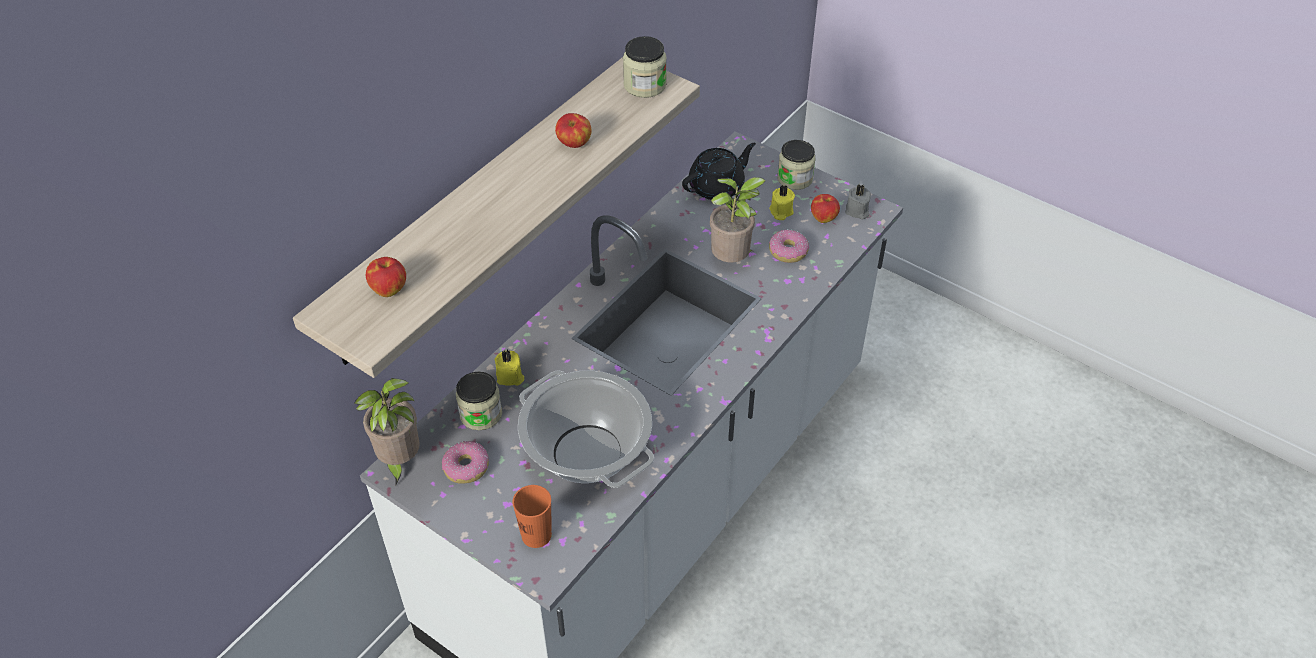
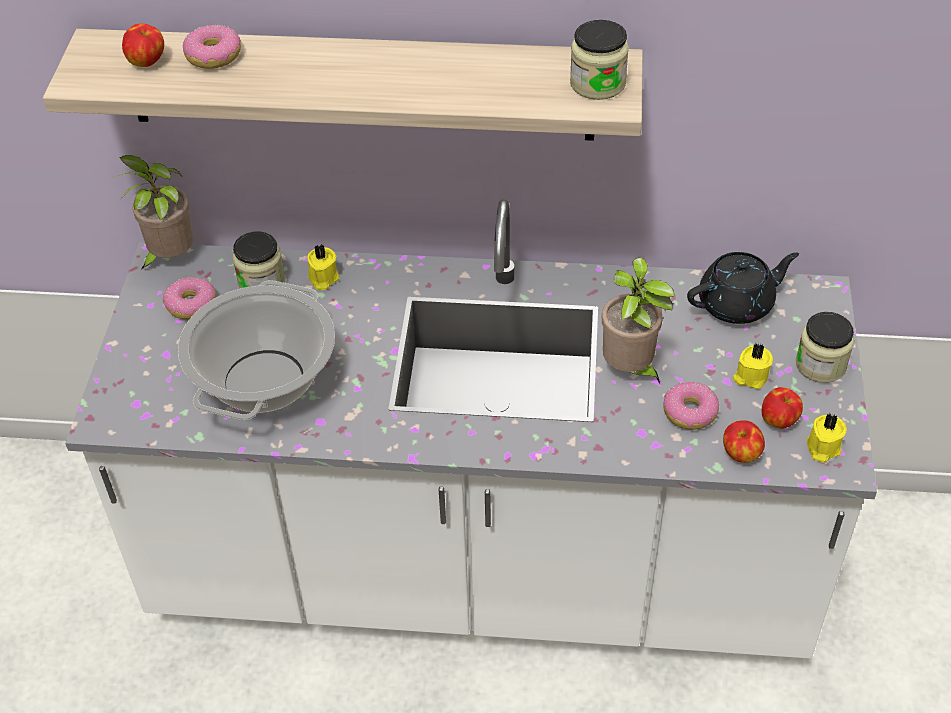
camera: 60 degrees right, 0 degrees up
orange cup [512,485,552,548] -> none
apple [555,113,591,148] -> apple moved to [723,421,765,463]
black teapot [682,143,756,200] -> black teapot turned 45 degrees counterclockwise [687,252,799,324]
grey candle [845,184,871,219] -> yellow candle [806,413,847,462]
none -> donut [183,25,241,69]

